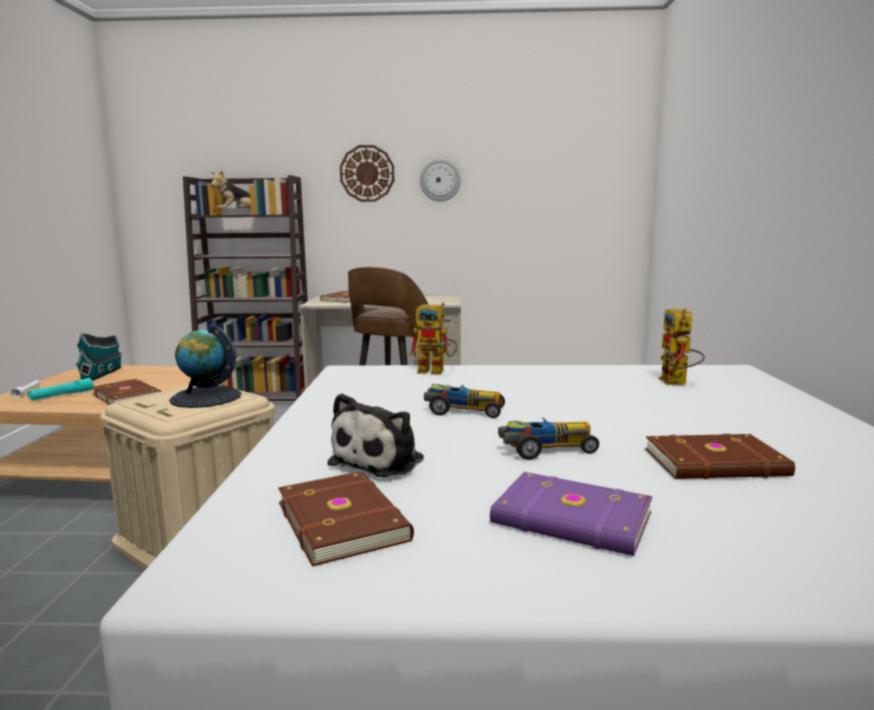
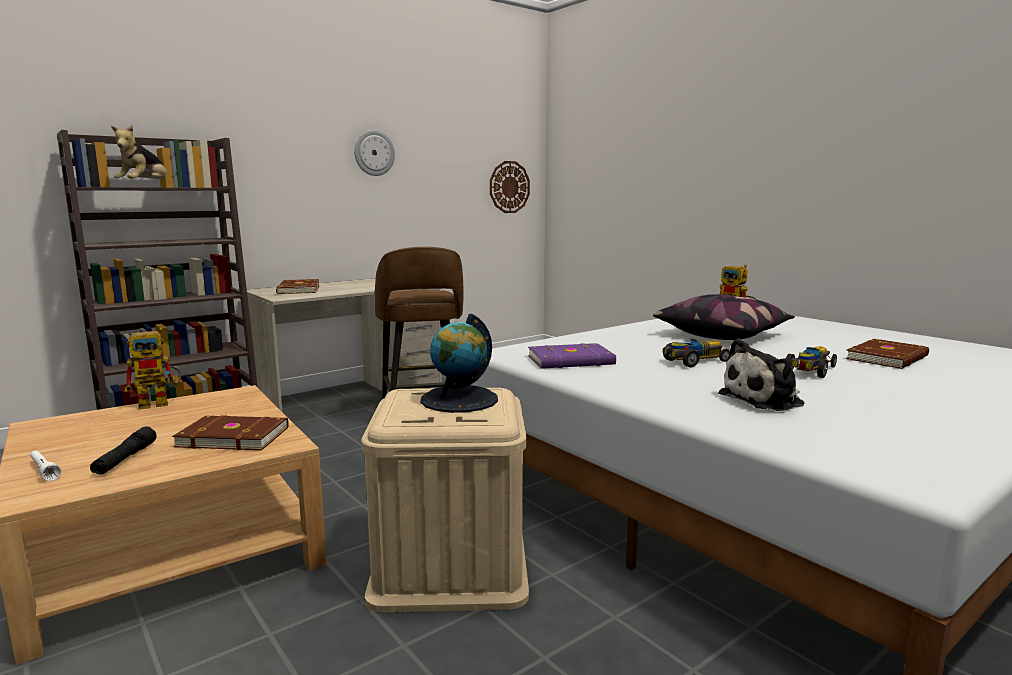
camera: 40 degrees left, 0 degrees up
turquoise flashlight [27,378,94,400] -> black flashlight [90,426,157,474]
toy house [75,333,123,380] -> none
brown book [278,471,414,567] -> none
plush toy [328,393,424,477] -> plush toy turned 75 degrees clockwise [718,338,805,411]
wall clock [340,145,395,202] -> wall clock moved to [490,161,530,213]
toy robot [409,302,458,375] -> toy robot moved to [125,328,181,410]
purple book [490,472,652,556] -> purple book moved to [528,343,616,369]
none -> pillow [653,294,795,340]

